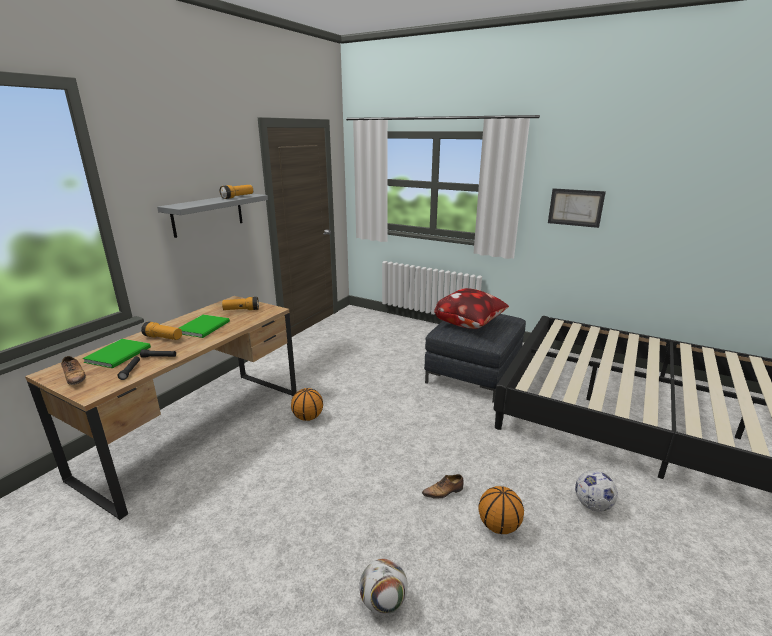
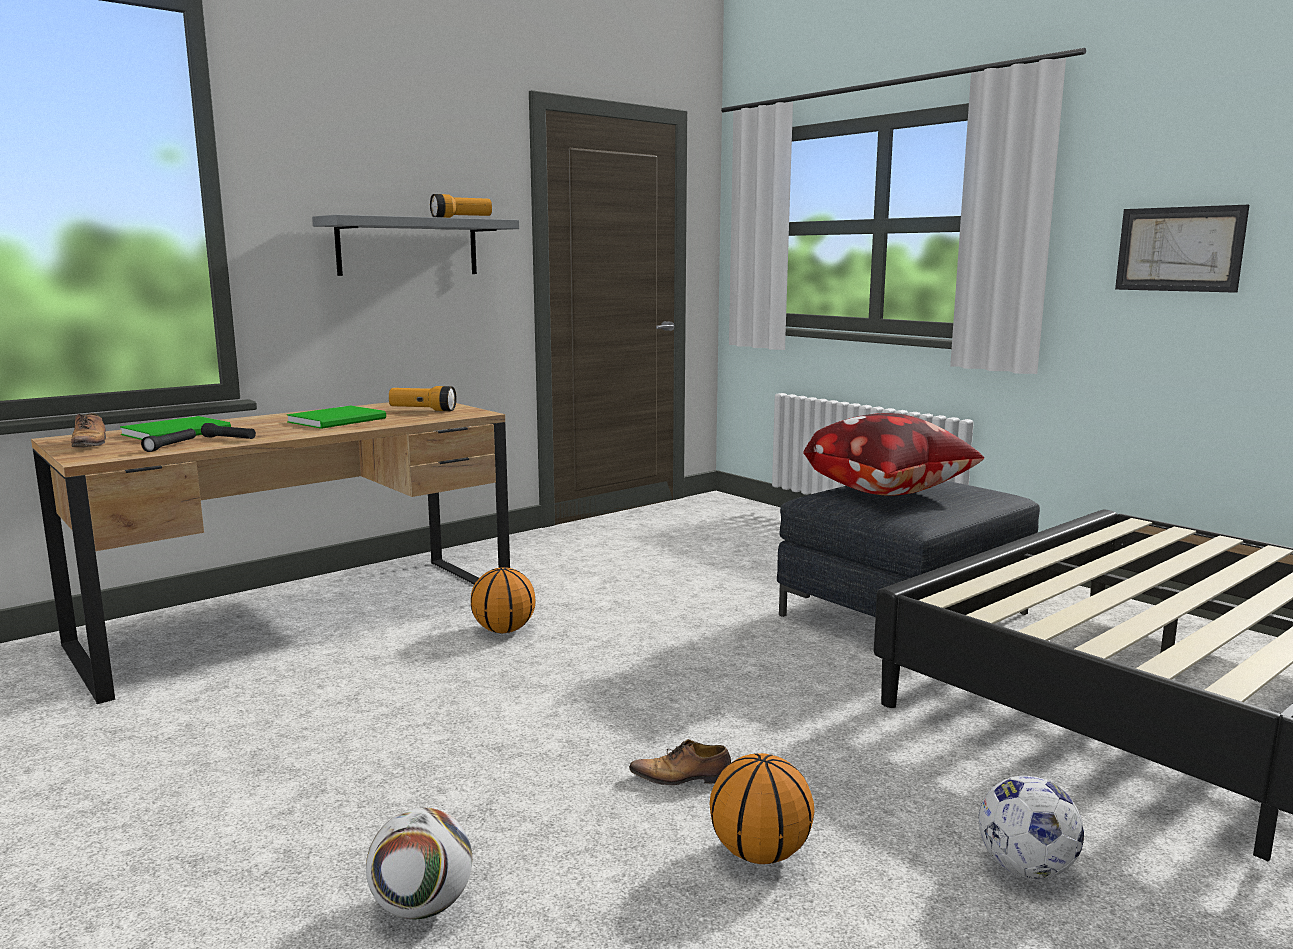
camera: 20 degrees right, 10 degrees down
flashlight [141,321,182,340] -> none

